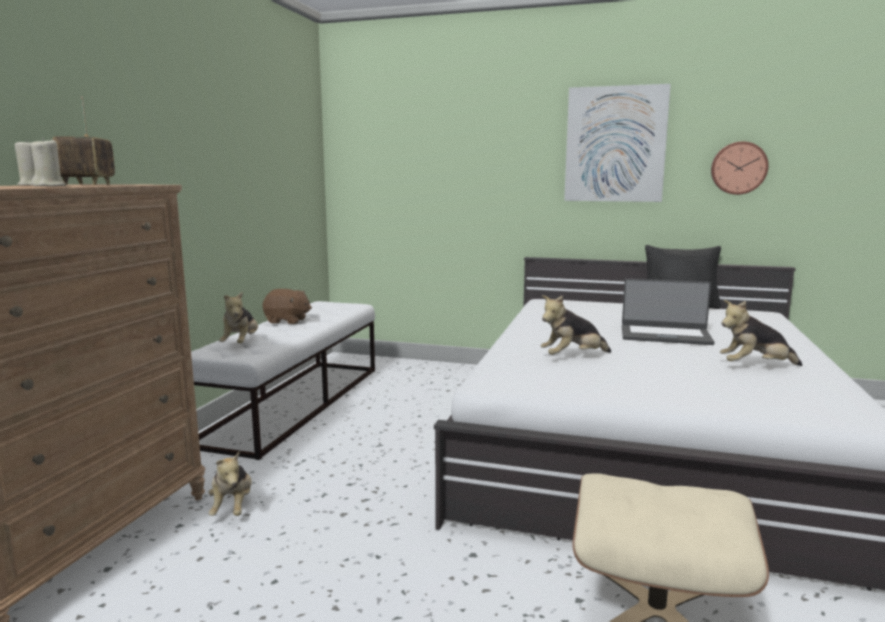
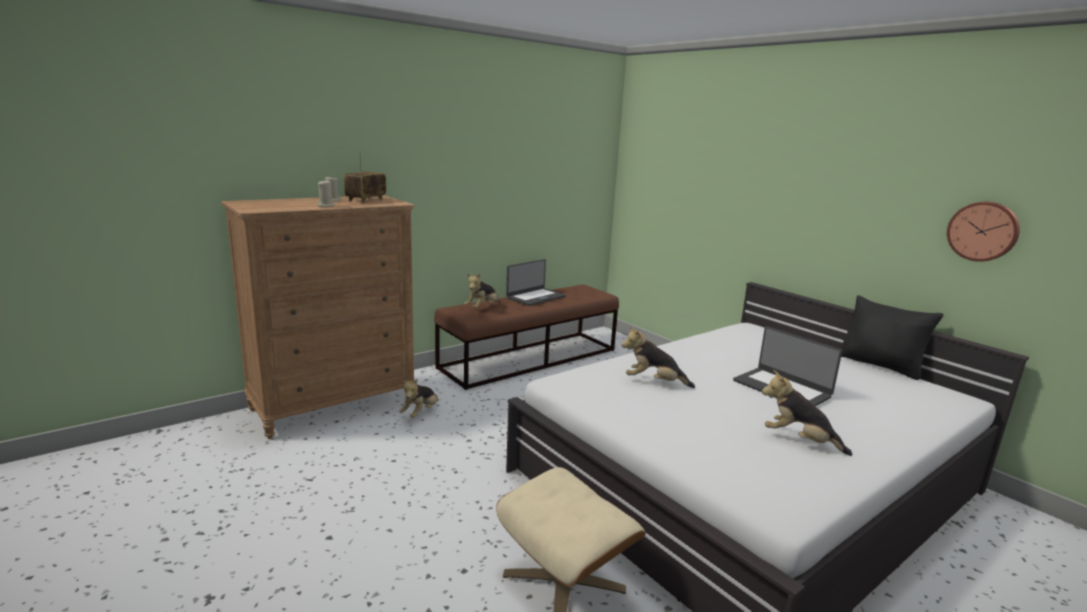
camera: 35 degrees right, 5 degrees up
white bench [191,301,375,460] -> brown bench [434,284,619,390]
brown plush toy [263,289,312,324] -> laptop [506,259,566,306]
picture [564,84,671,202] -> none

